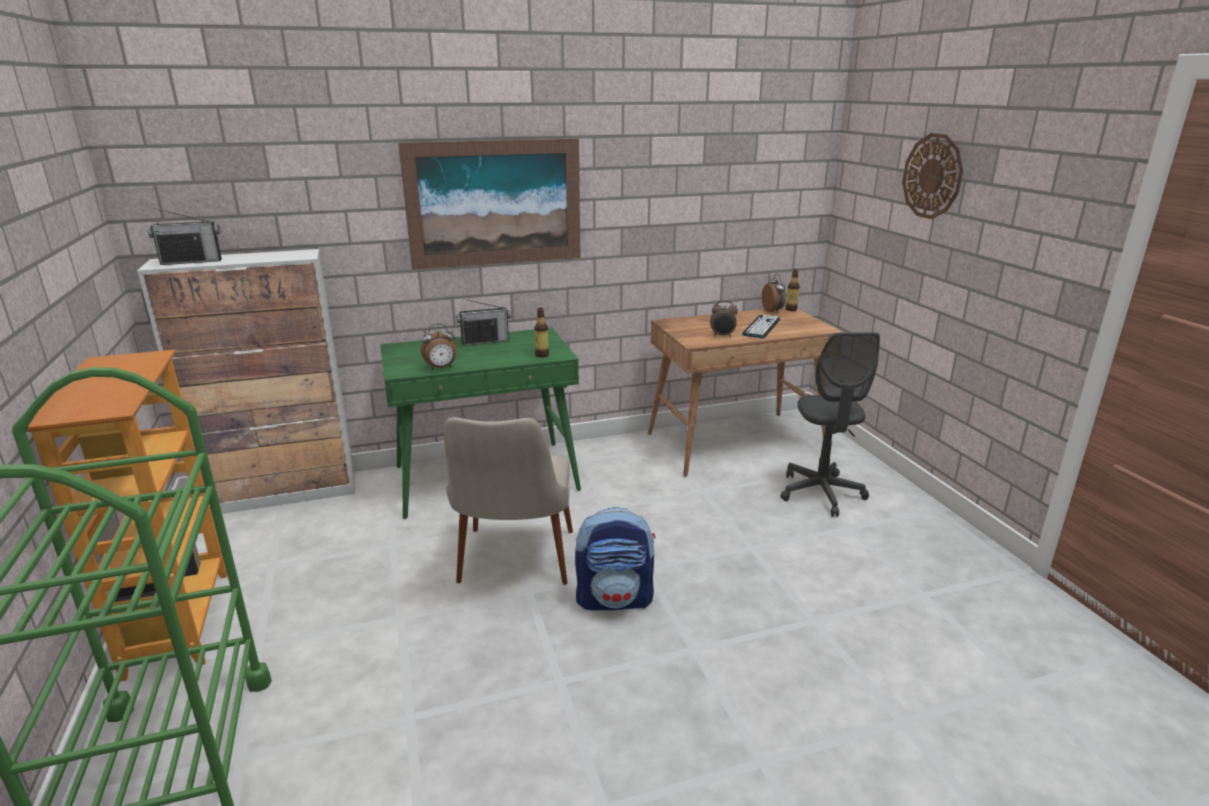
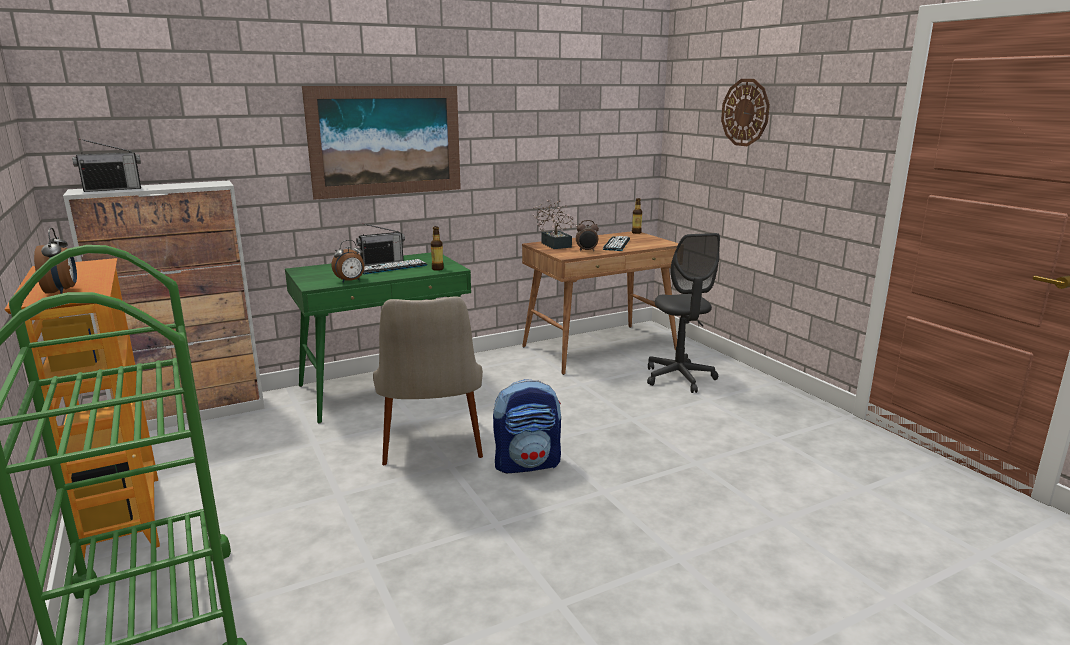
camera: 10 degrees left, 5 degrees down
alarm clock [762,274,786,313] -> alarm clock moved to [34,228,77,294]
none -> keyboard [363,259,427,274]
none -> potted plant [532,199,577,249]

